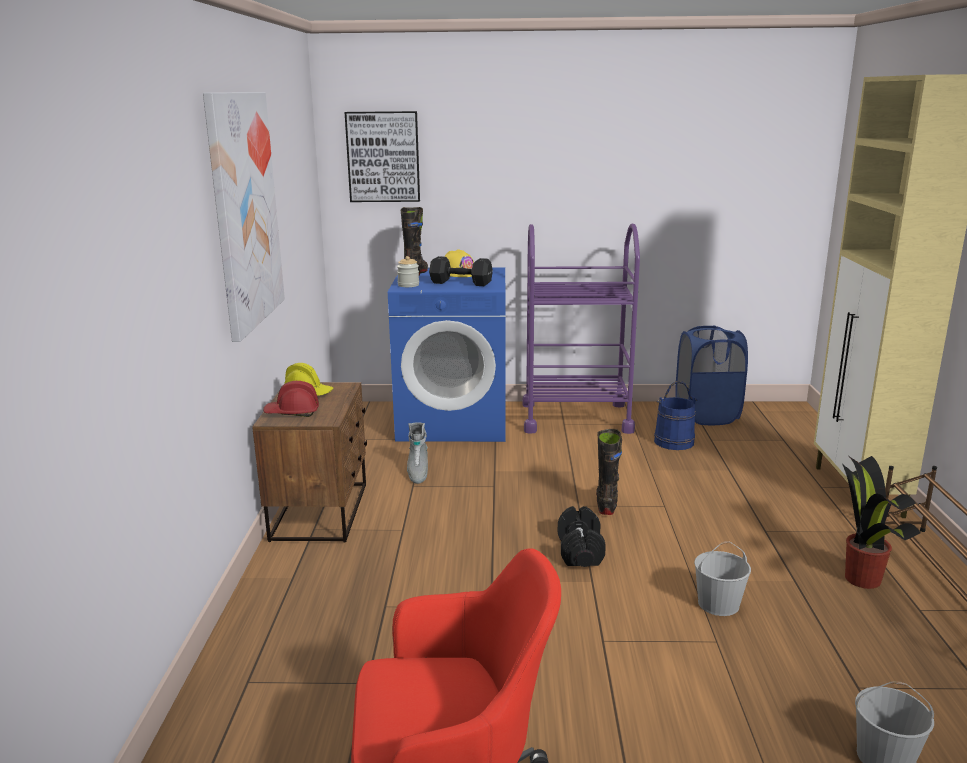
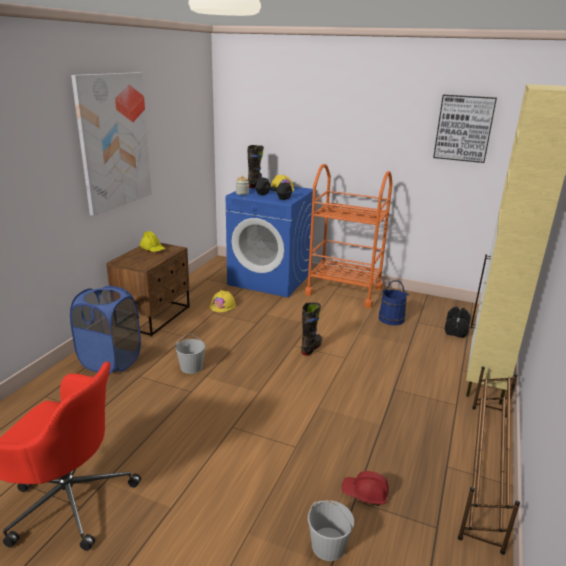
camera: 20 degrees right, 5 degrees up
red hard hat [263,381,319,417] -> red hard hat moved to [342,471,389,506]
picture [345,111,420,202] -> picture moved to [433,95,497,163]
grey boot [407,423,428,484] -> yellow hard hat [210,290,236,312]
purple cart [522,224,640,434] -> orange cart [305,164,392,308]
black dumbbell [558,506,606,567] -> black dumbbell moved to [445,307,471,338]
blue laundry basket [675,326,748,425] -> blue laundry basket moved to [70,286,141,374]
white bucket [694,541,751,616] -> white bucket moved to [175,334,206,374]
potted plant [843,456,920,589] -> none

